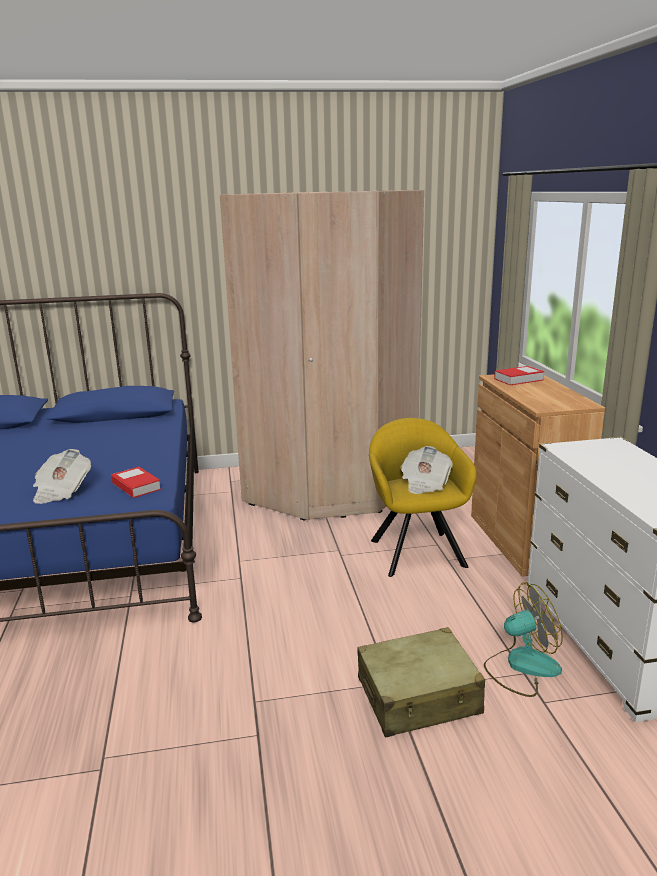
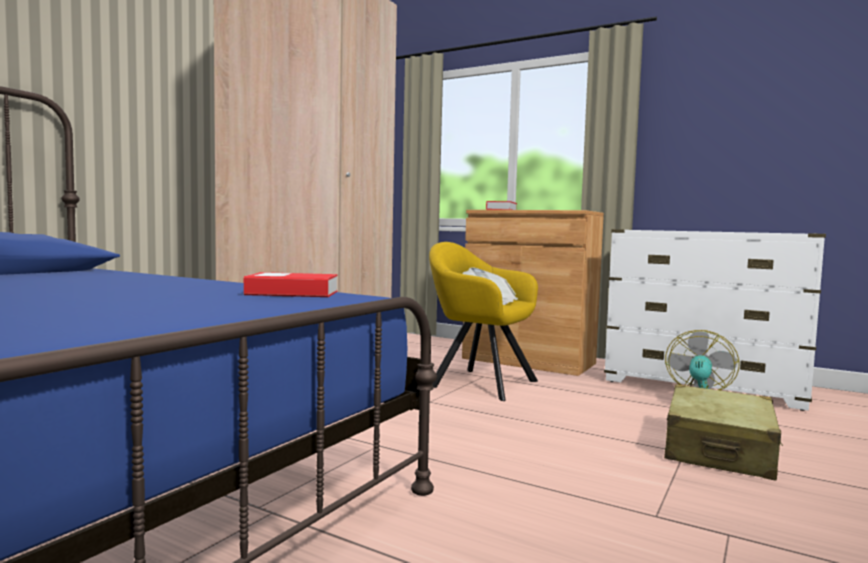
camera: 50 degrees left, 15 degrees down
newspaper [33,449,91,504] -> none

